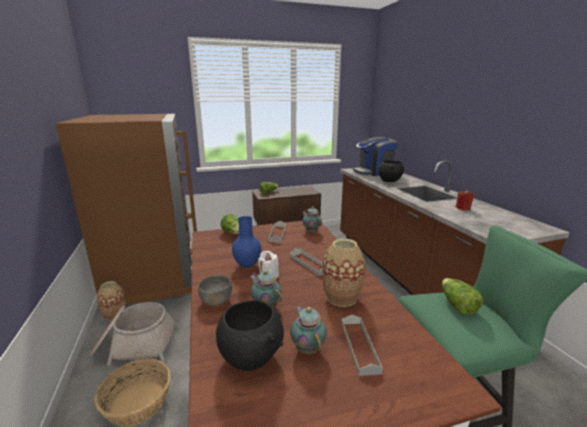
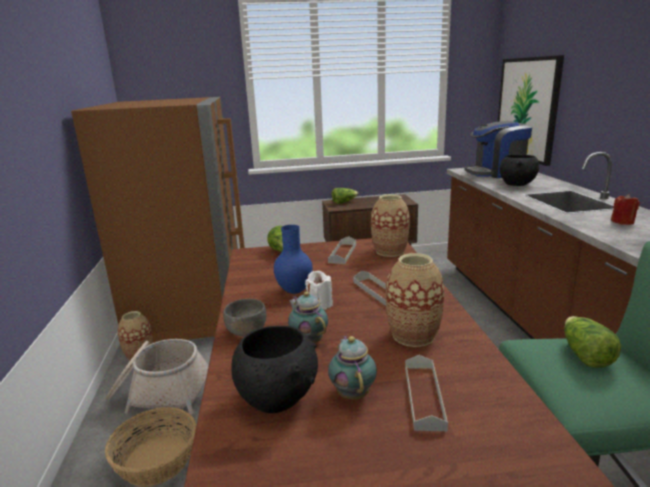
camera: 10 degrees right, 0 degrees up
teapot [302,206,322,233] -> vase [371,194,410,257]
none -> picture [498,55,564,166]

